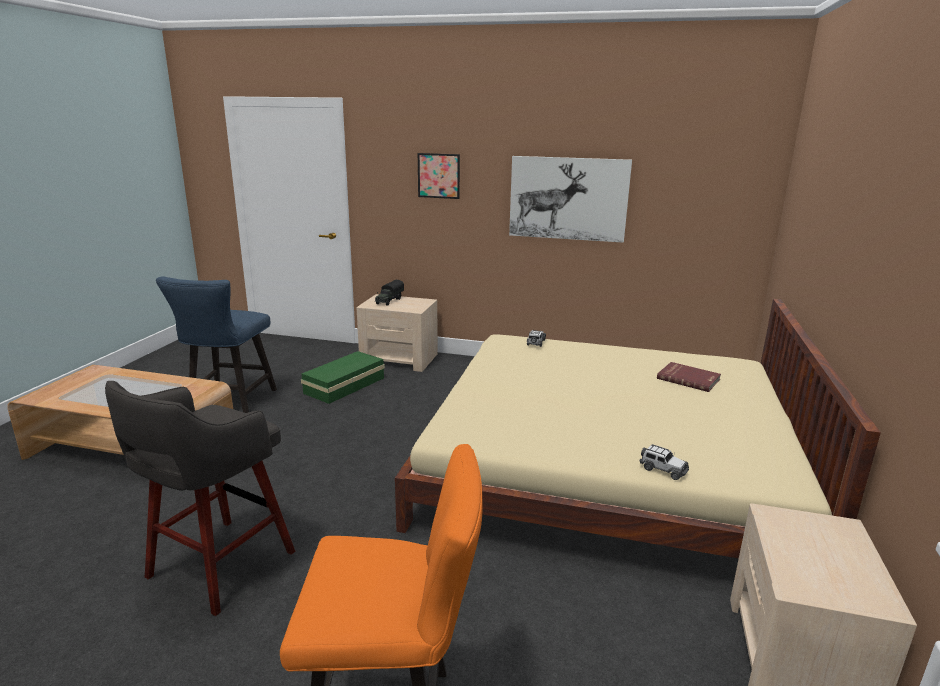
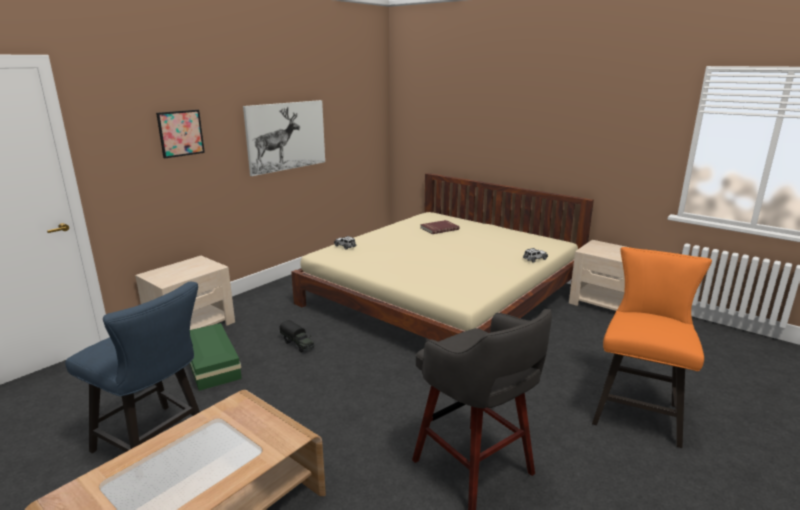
camera: 65 degrees left, 0 degrees up
toy truck [375,280,404,306] -> toy truck moved to [280,320,315,353]

